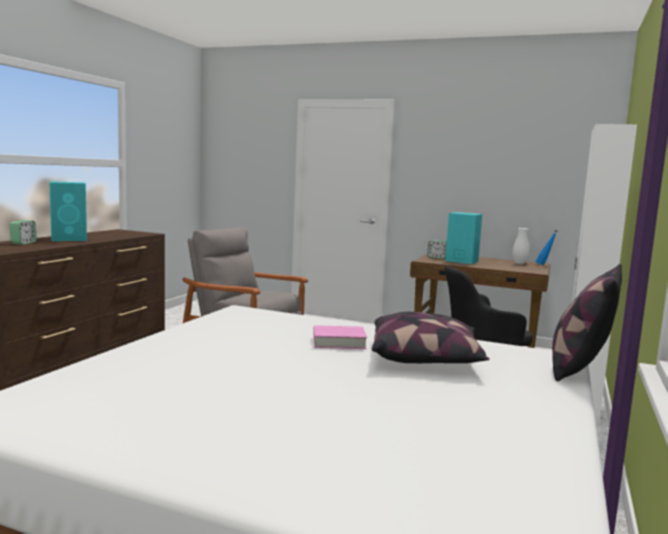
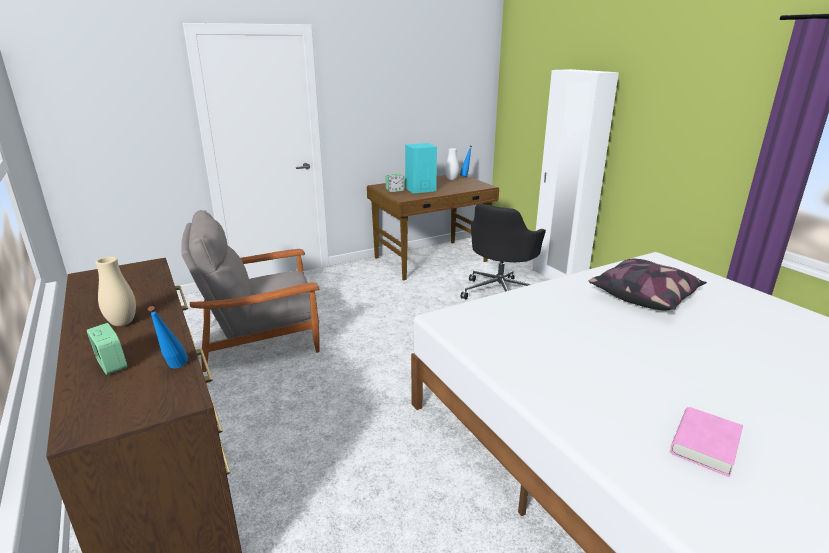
camera: 50 degrees left, 15 degrees up
turquoise speaker [49,181,87,241] -> beige vase [95,256,136,326]
pink book [313,325,367,349] -> pink book moved to [670,407,743,477]
pillow [552,264,622,381] -> none
none -> blue bottle [148,306,188,369]

